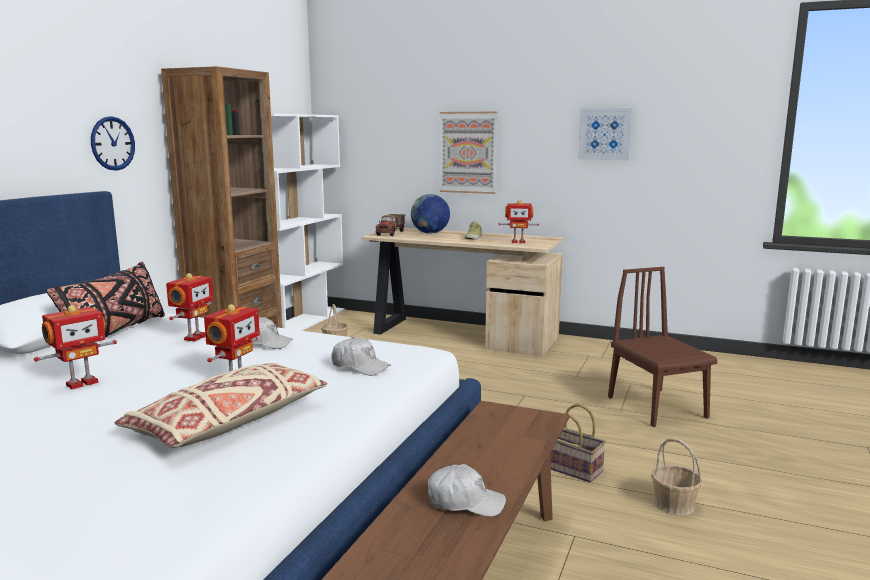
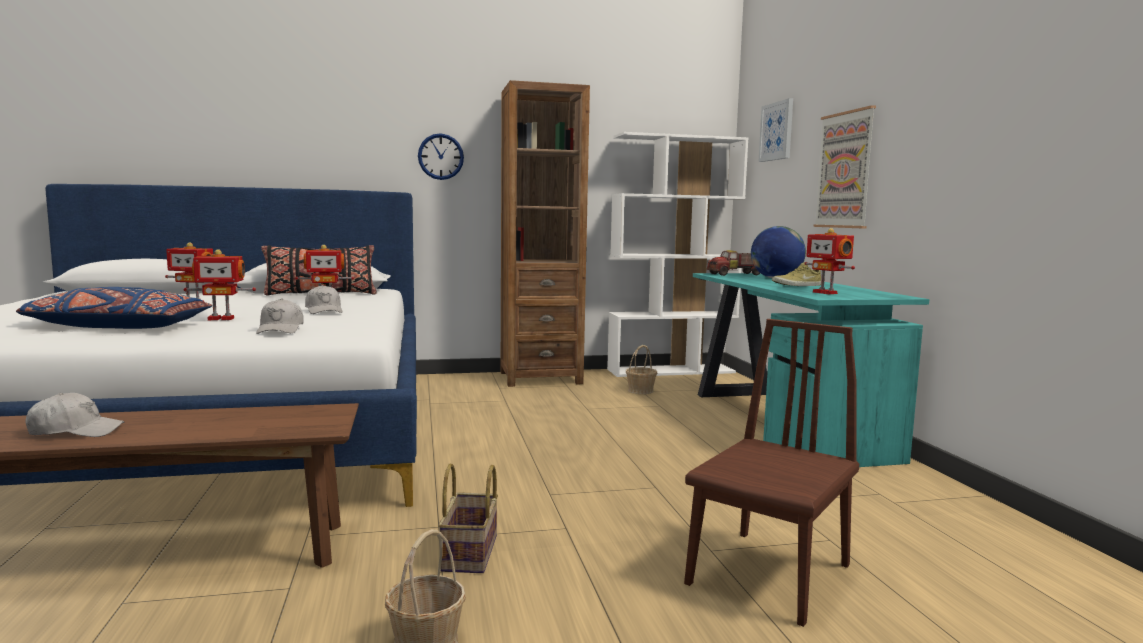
camera: 55 degrees right, 5 degrees down
beige pillow [115,363,327,448] -> blue pillow [16,287,212,329]
beige desk [362,227,564,356] -> turquoise desk [693,273,929,467]
white cap [428,464,506,517] -> white cap turned 75 degrees counterclockwise [25,393,125,437]
picture [578,108,633,160] -> picture moved to [758,98,793,162]

